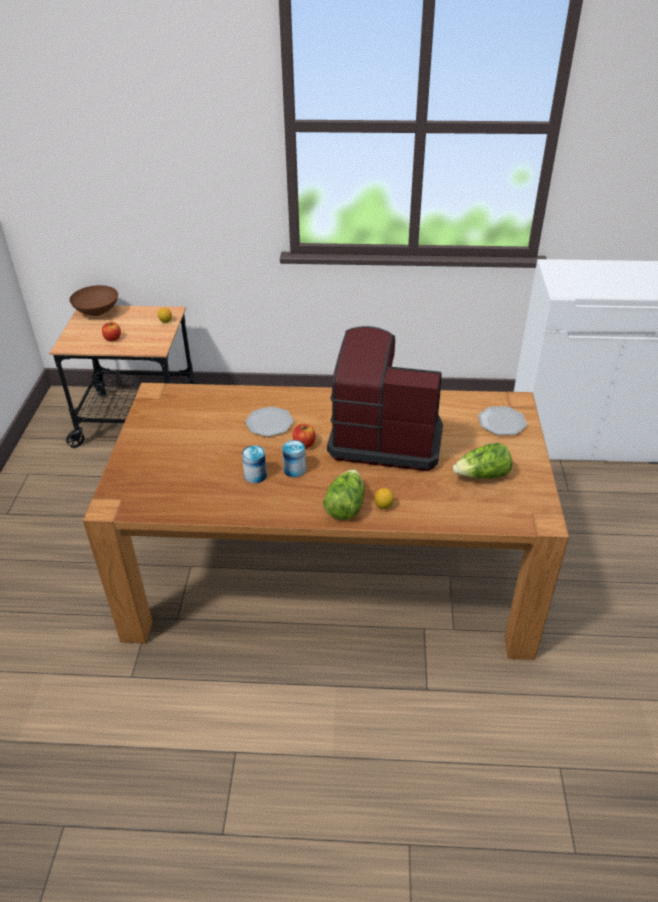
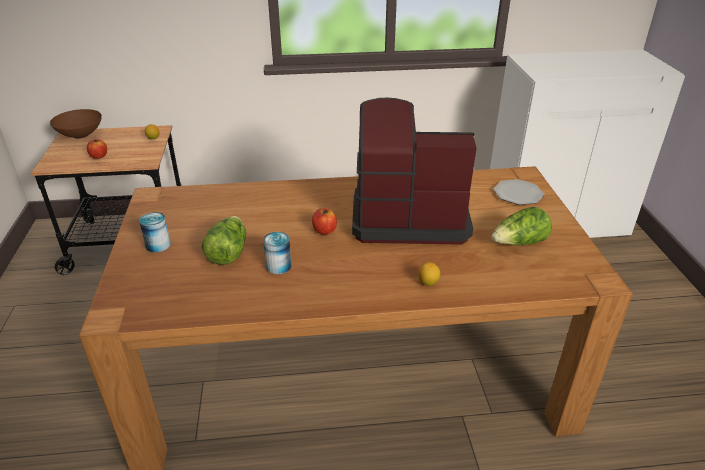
camera: 10 degrees left, 5 degrees down
plate [245,406,294,437] -> none
can [282,440,306,477] -> can moved to [139,212,171,253]
lettuce [323,469,365,520] -> lettuce moved to [201,216,246,265]

